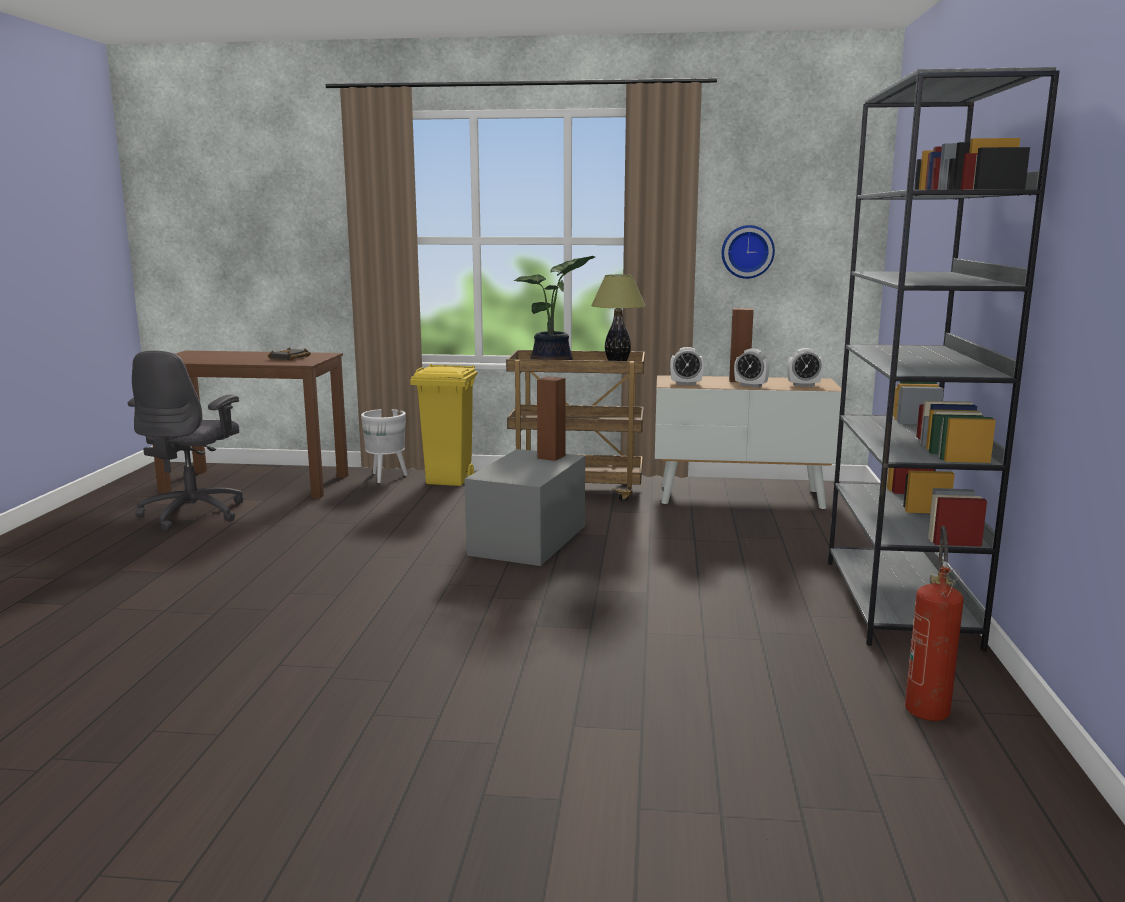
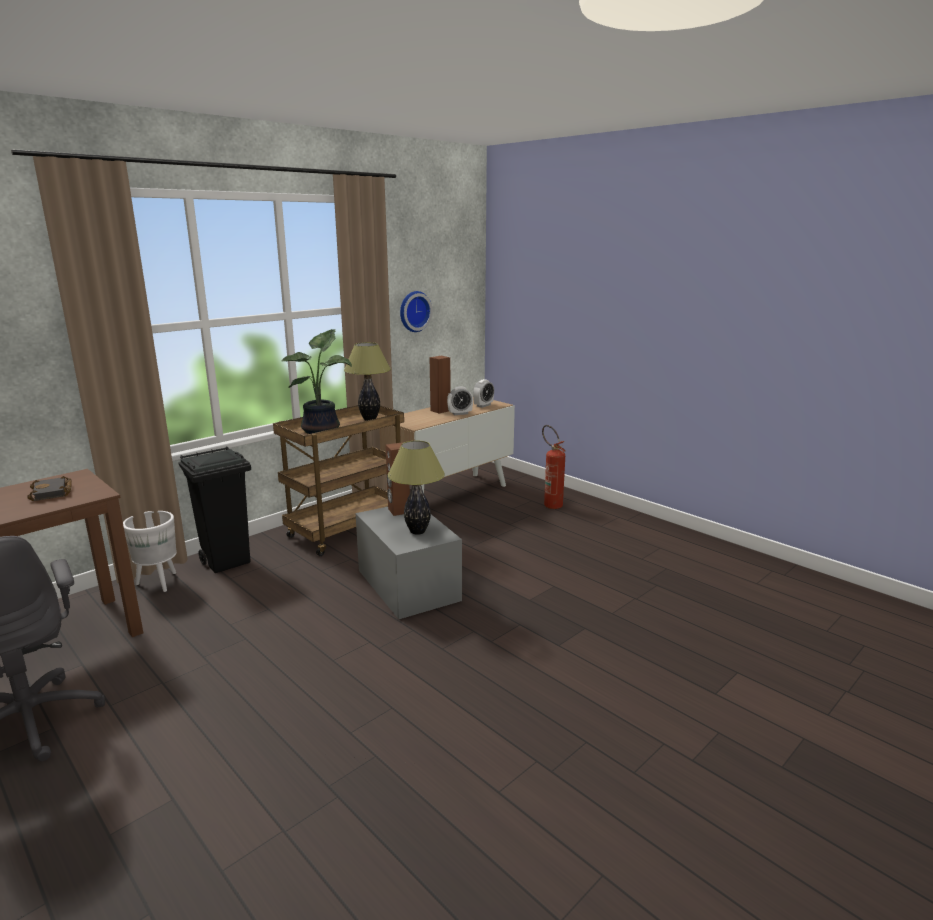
camera: 50 degrees left, 5 degrees up
yellow trash can [410,364,478,486] -> black trash can [179,447,251,573]
alarm clock [670,347,704,385] -> none
grey bookcase [828,67,1060,651] -> none
fire extinguisher [905,525,964,721] -> fire extinguisher moved to [542,425,565,509]
none -> table lamp [388,441,445,535]

